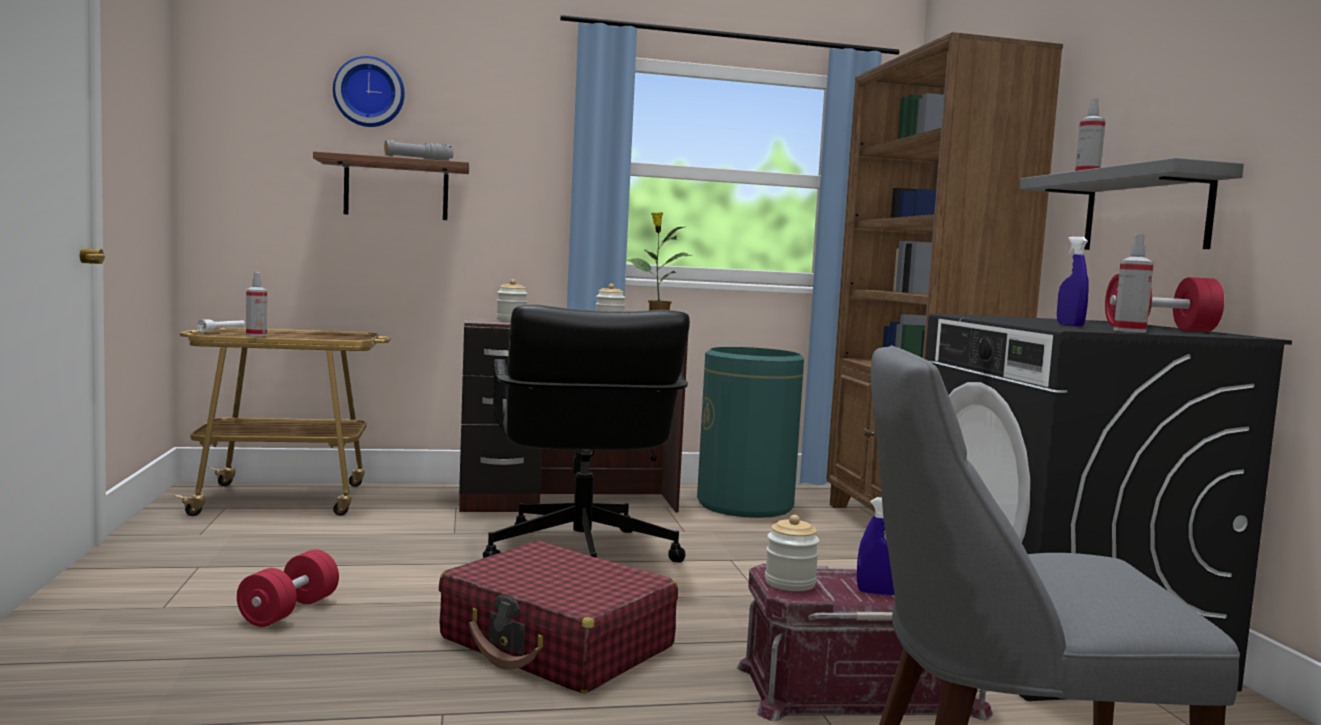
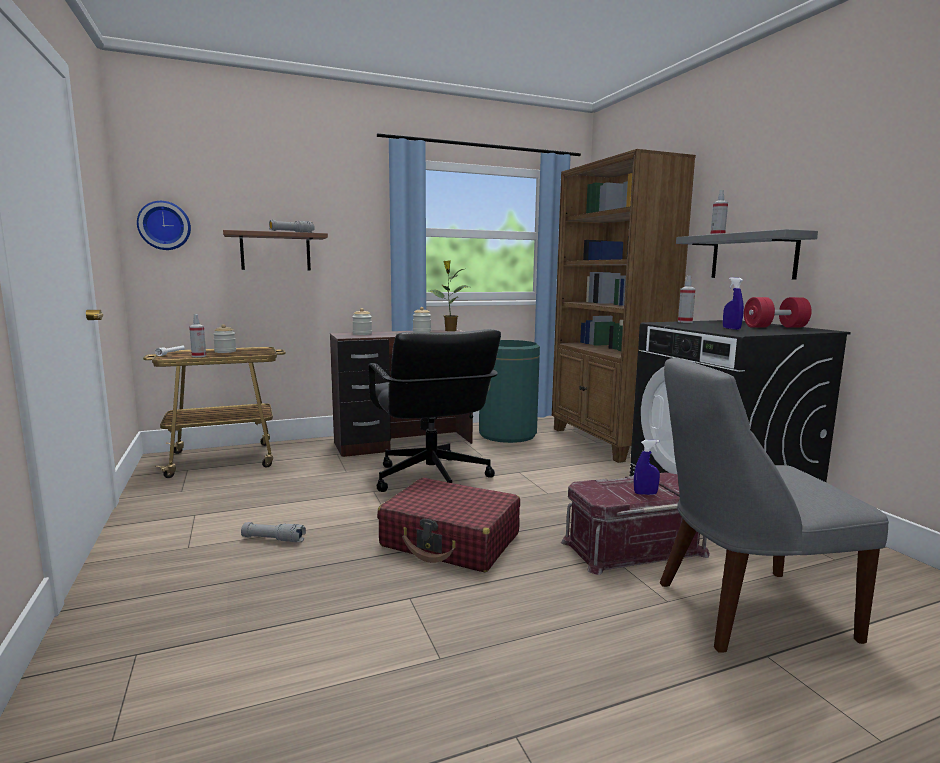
camera: 10 degrees left, 5 degrees up
red dumbbell [237,549,339,627] -> grey flashlight [241,522,306,542]
wall clock [333,56,405,127] -> wall clock moved to [137,201,191,250]
jar [765,515,820,591] -> jar moved to [213,324,236,353]
spray bottle [1114,234,1154,333] -> spray bottle moved to [678,276,696,323]

